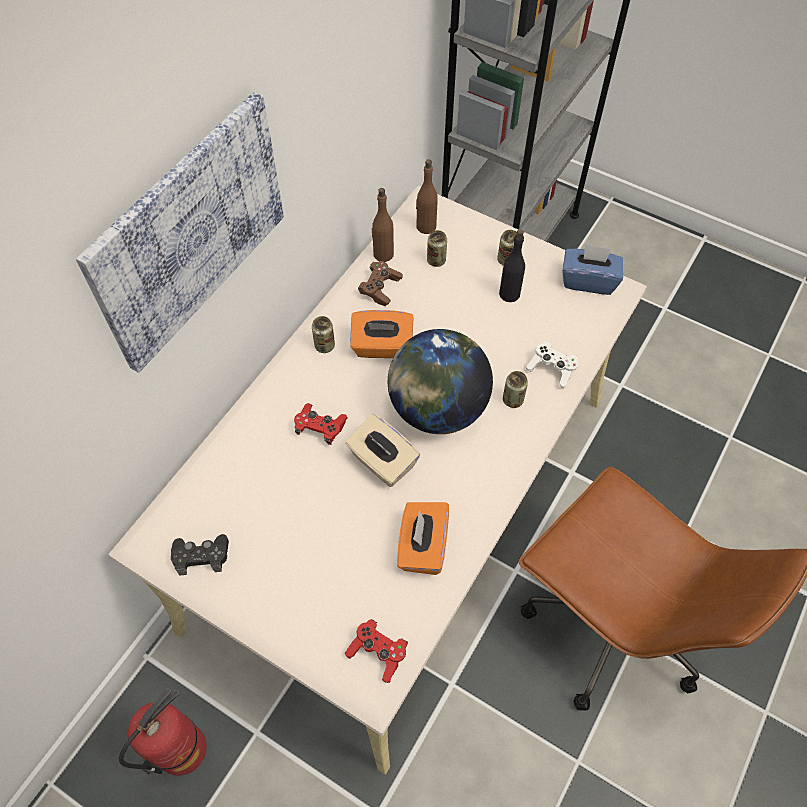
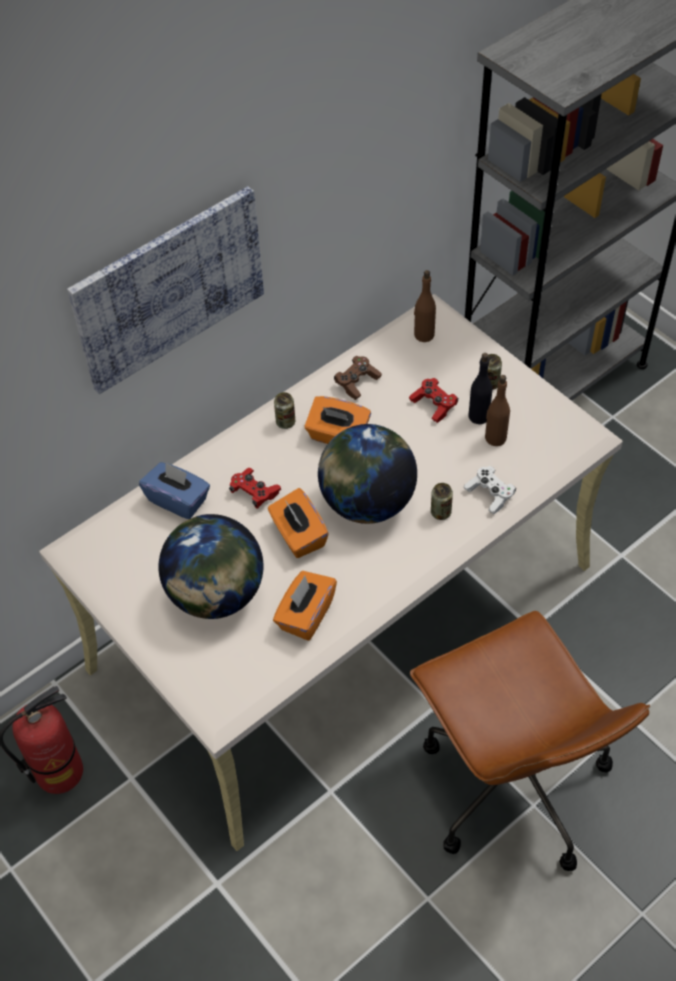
camera: 20 degrees right, 5 degrees down
black game controller [171,534,229,575] -> none
red game controller [345,619,408,683] -> red game controller moved to [409,378,458,423]
beige tissue box [346,414,420,487] -> orange tissue box [268,488,329,558]
brown bottle [372,188,394,262] -> brown bottle moved to [485,375,510,446]
can [427,230,447,267] -> none
blue tissue box [562,244,623,295] -> blue tissue box moved to [139,462,210,520]
none -> globe [158,514,264,619]

